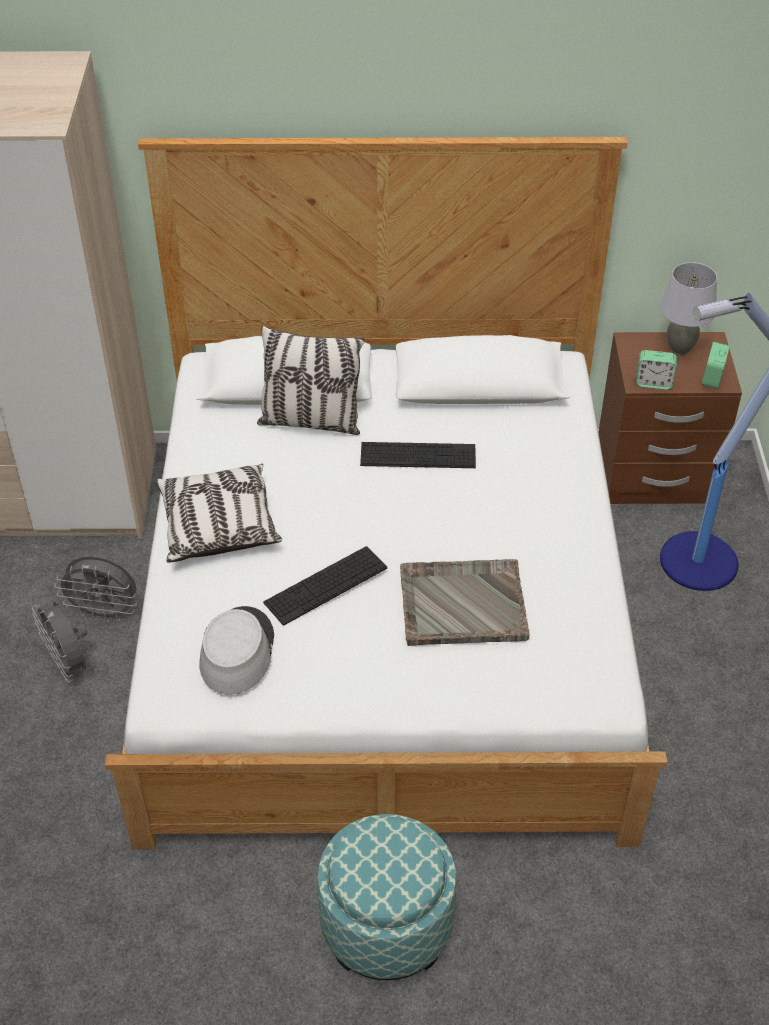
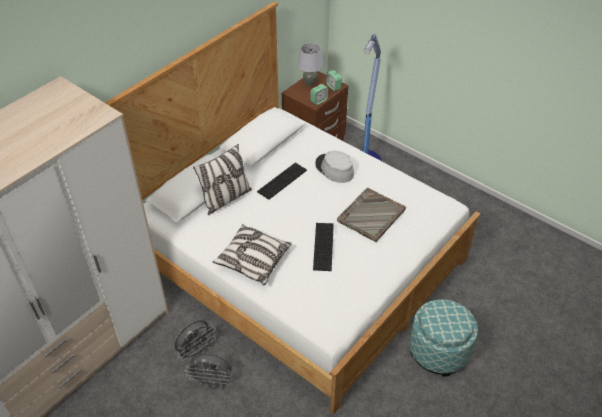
camera: 50 degrees left, 0 degrees up
grey hat [200,606,274,695] -> grey hat moved to [315,151,354,183]

